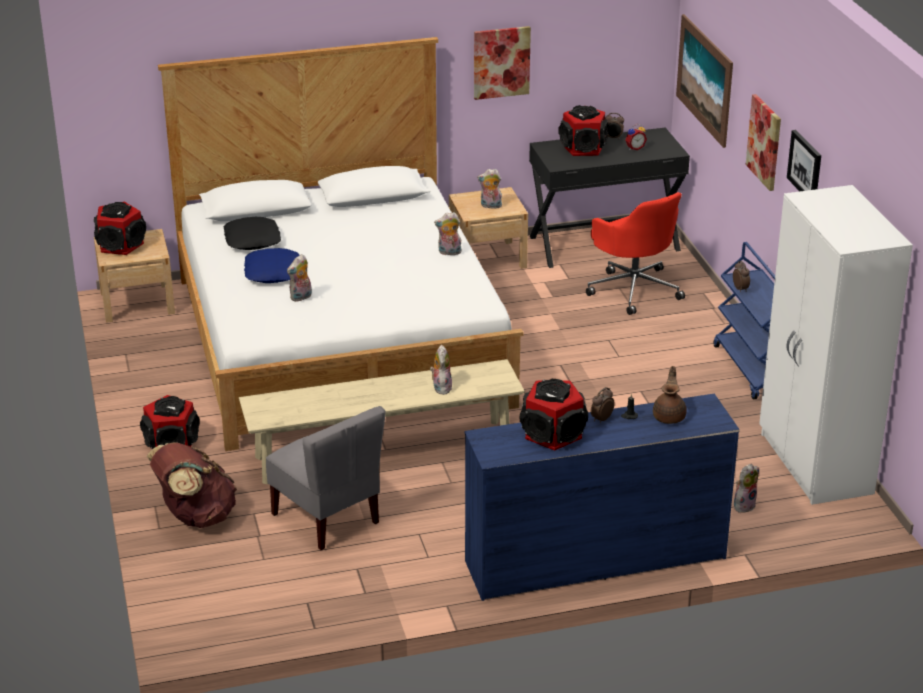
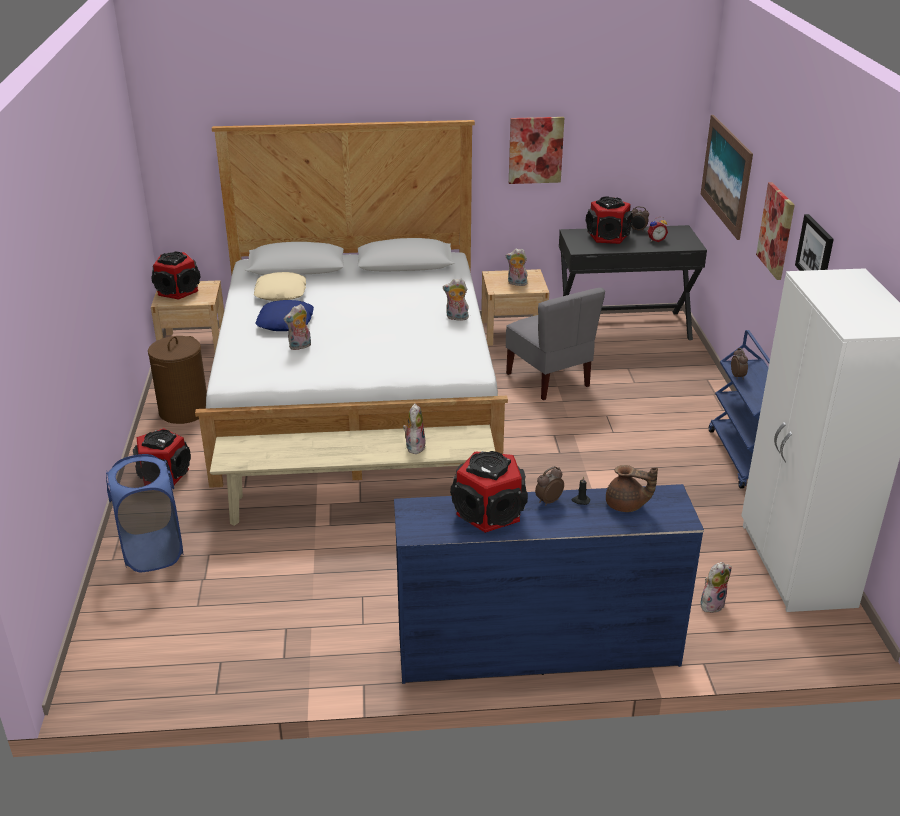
camera: 10 degrees right, 0 degrees up
brown backpack [147,442,237,528] -> blue laundry basket [106,454,183,572]
black pillow [224,217,281,250] -> beige pillow [254,272,306,301]
grey chair [266,406,385,550] -> grey chair moved to [506,288,605,400]
red office chair [586,192,685,315] -> none
brown teapot [653,366,687,424] -> brown teapot turned 90 degrees clockwise [606,465,658,512]
none -> brown laundry basket [148,336,207,424]

